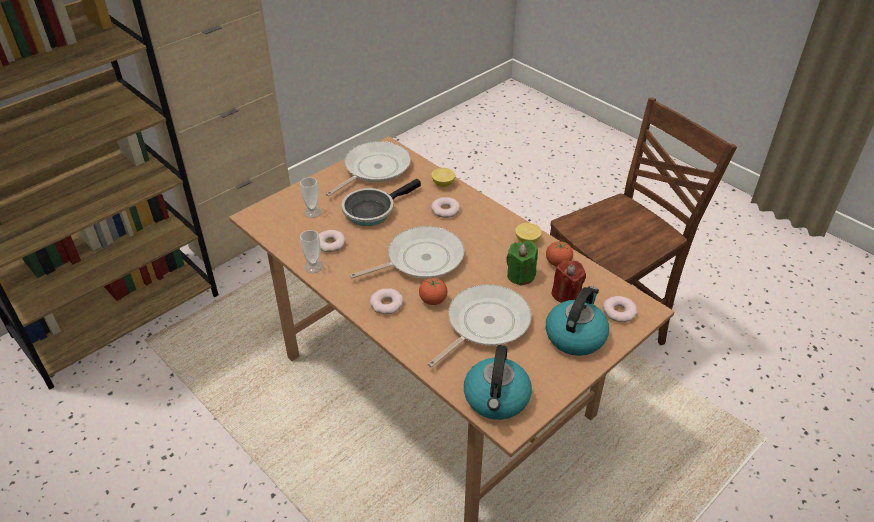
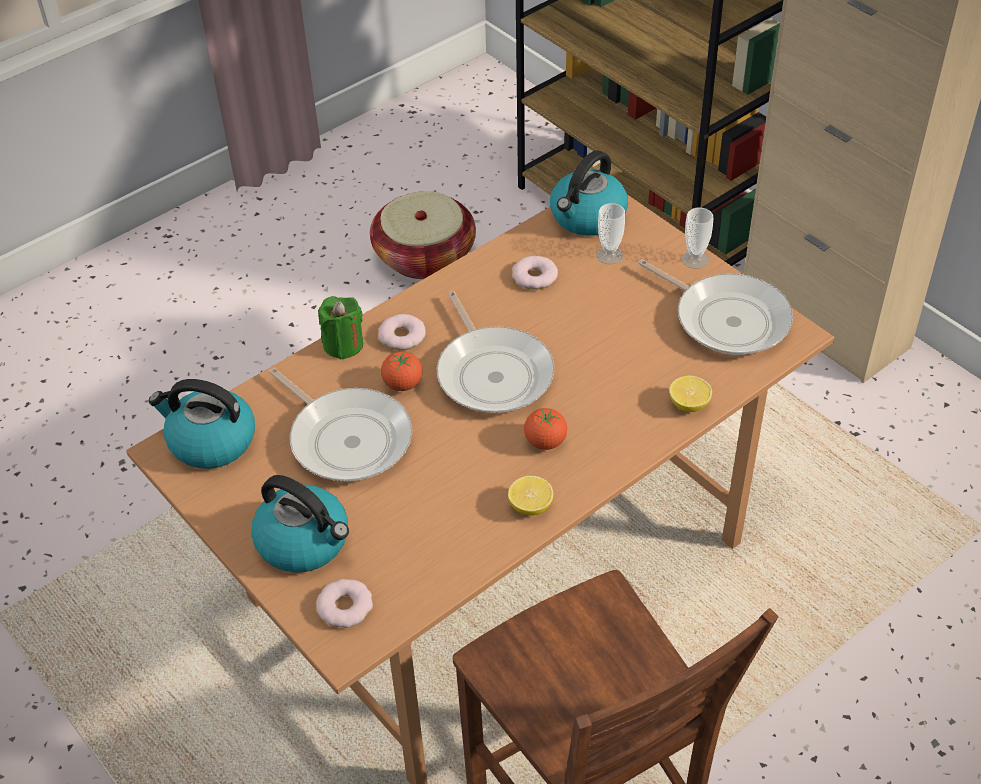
camera: 95 degrees right, 5 degrees up
cup [300,230,324,273] -> cup moved to [682,208,713,269]
frying pan [342,179,421,226] -> none
donut [431,197,460,218] -> none
green candle [506,241,538,286] -> green candle moved to [318,296,363,360]
tomato [546,241,573,267] -> tomato moved to [524,408,567,450]
red candle [552,260,586,303] -> none
none -> basket [370,191,476,279]
none -> kettle [550,150,628,236]

